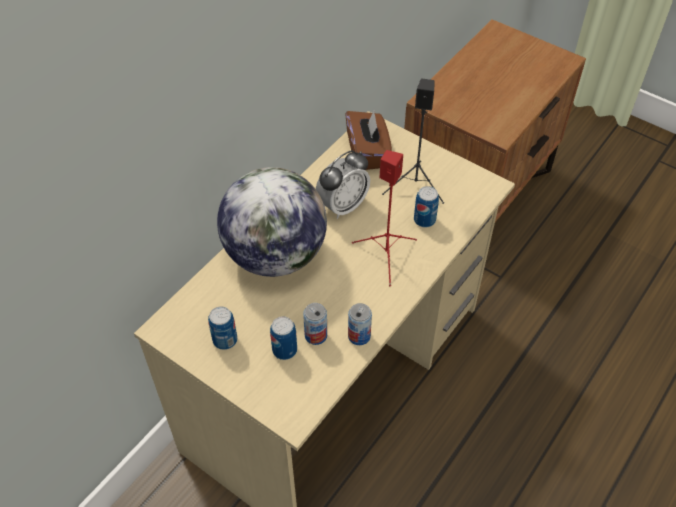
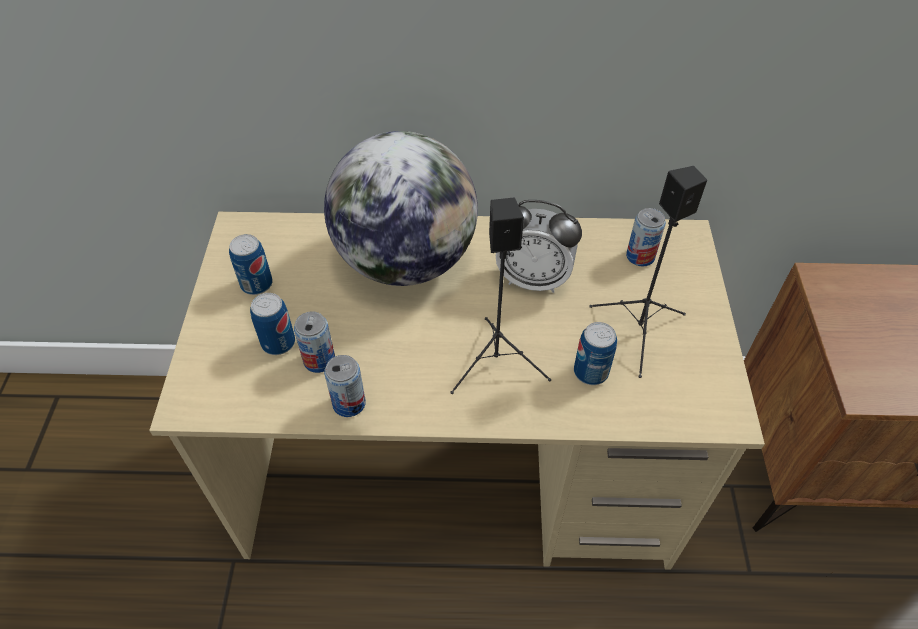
camera: 55 degrees right, 0 degrees up
brown tissue box [345,109,392,170] -> can [626,208,666,266]
red speaker [352,150,417,286] -> black speaker [450,198,551,394]

